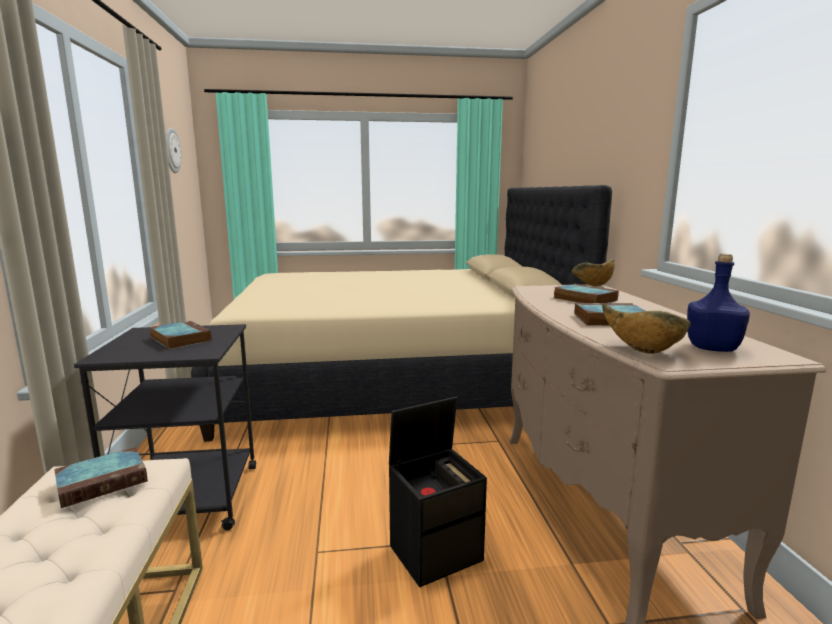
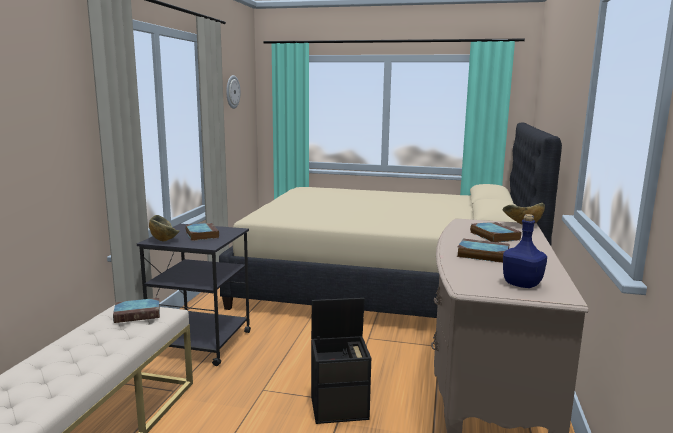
camera: 20 degrees right, 0 degrees up
bowl [602,303,690,354] -> bowl moved to [149,215,179,241]

